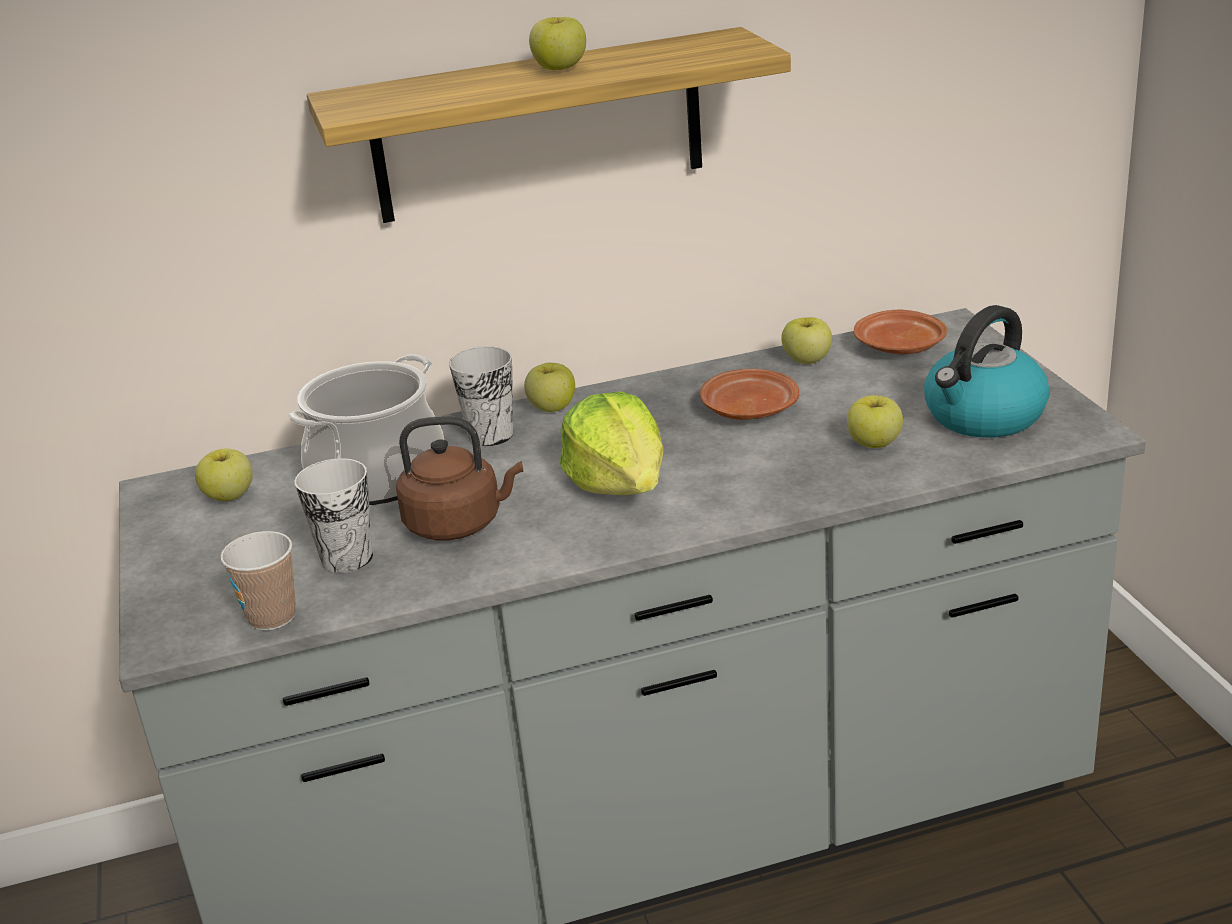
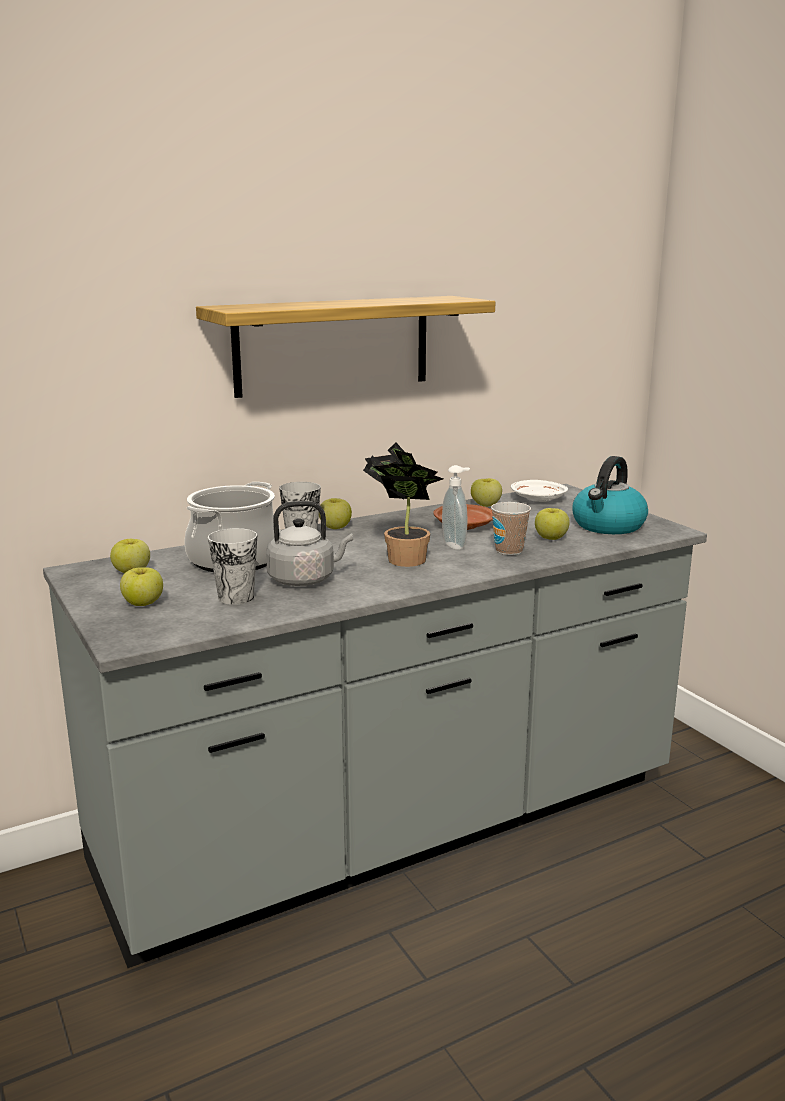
camera: 15 degrees left, 10 degrees down
cup [221,531,296,631] -> cup moved to [491,502,531,555]
brown kettle [396,416,523,541] -> grey kettle [266,501,353,586]
apple [529,17,586,70] -> apple moved to [120,567,163,606]
lettuce [560,392,663,495] -> potted plant [363,442,443,567]
brown plate [854,310,947,355] -> white plate [511,480,568,502]
none -> soap dispenser [442,465,470,550]

